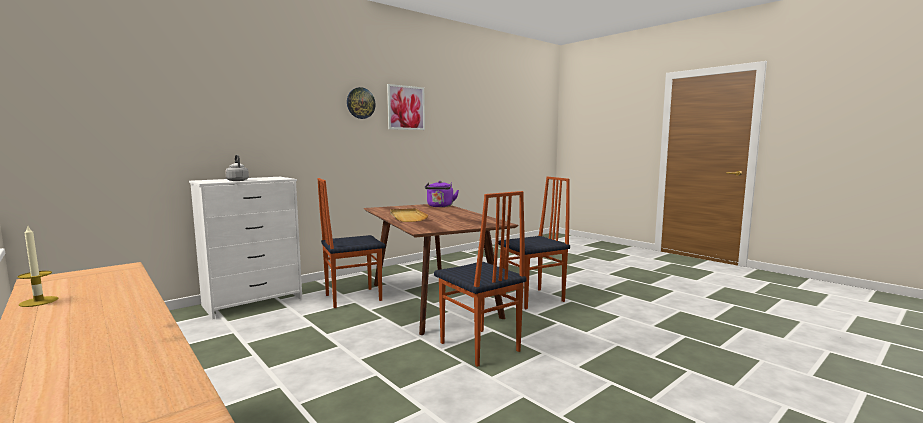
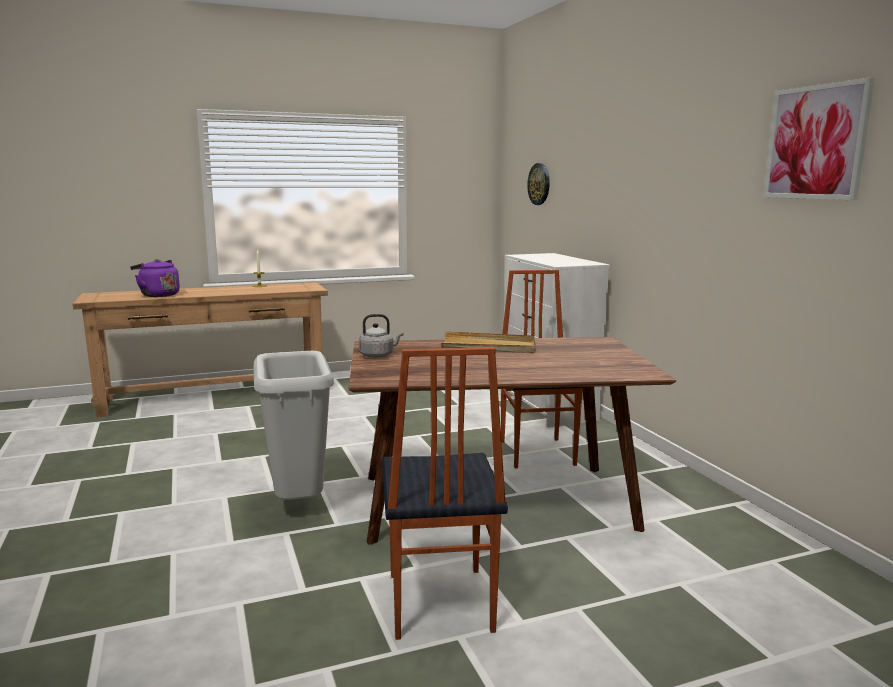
camera: 110 degrees right, 5 degrees up
grey kettle [225,155,249,181] -> grey kettle moved to [359,314,404,358]
wall clock [347,87,375,119] -> wall clock moved to [527,163,550,205]
purple kettle [425,181,459,207] -> purple kettle moved to [130,259,180,297]
chair [434,191,527,367] -> grey trash can [253,351,334,500]

